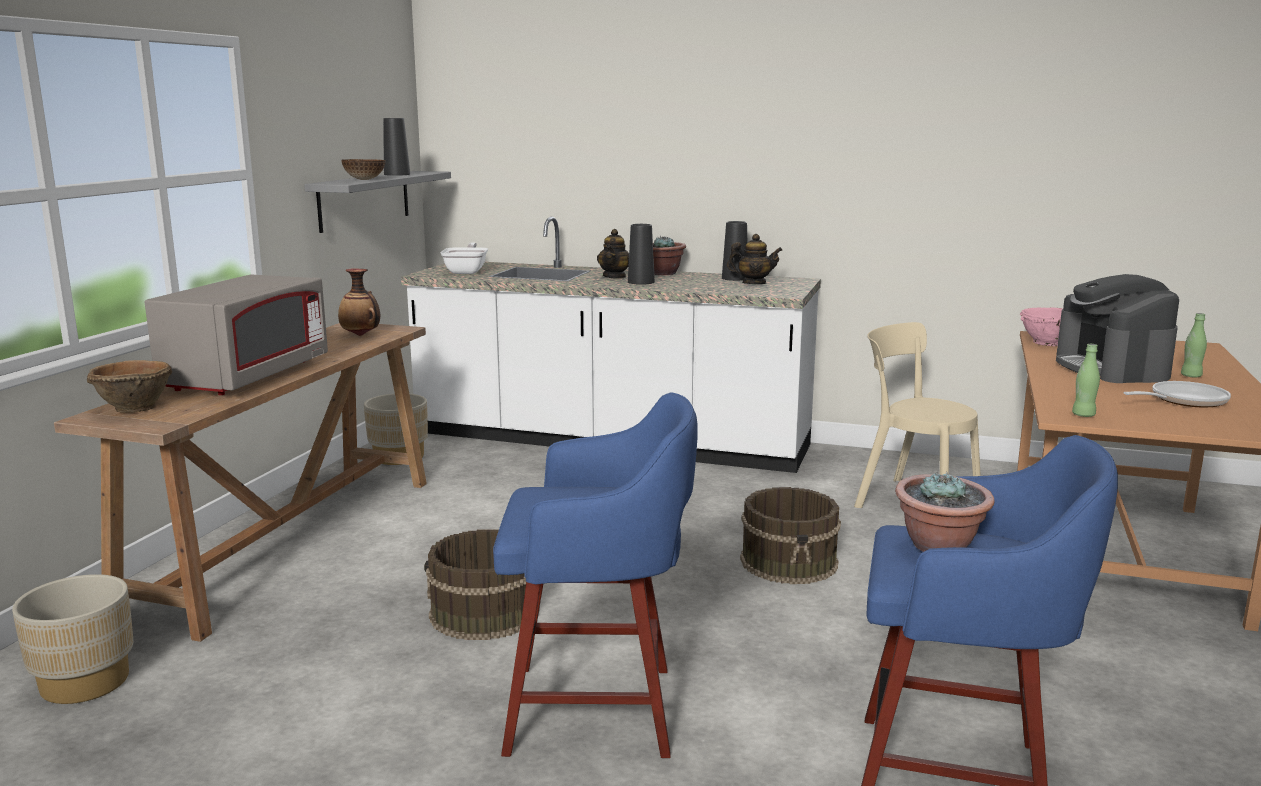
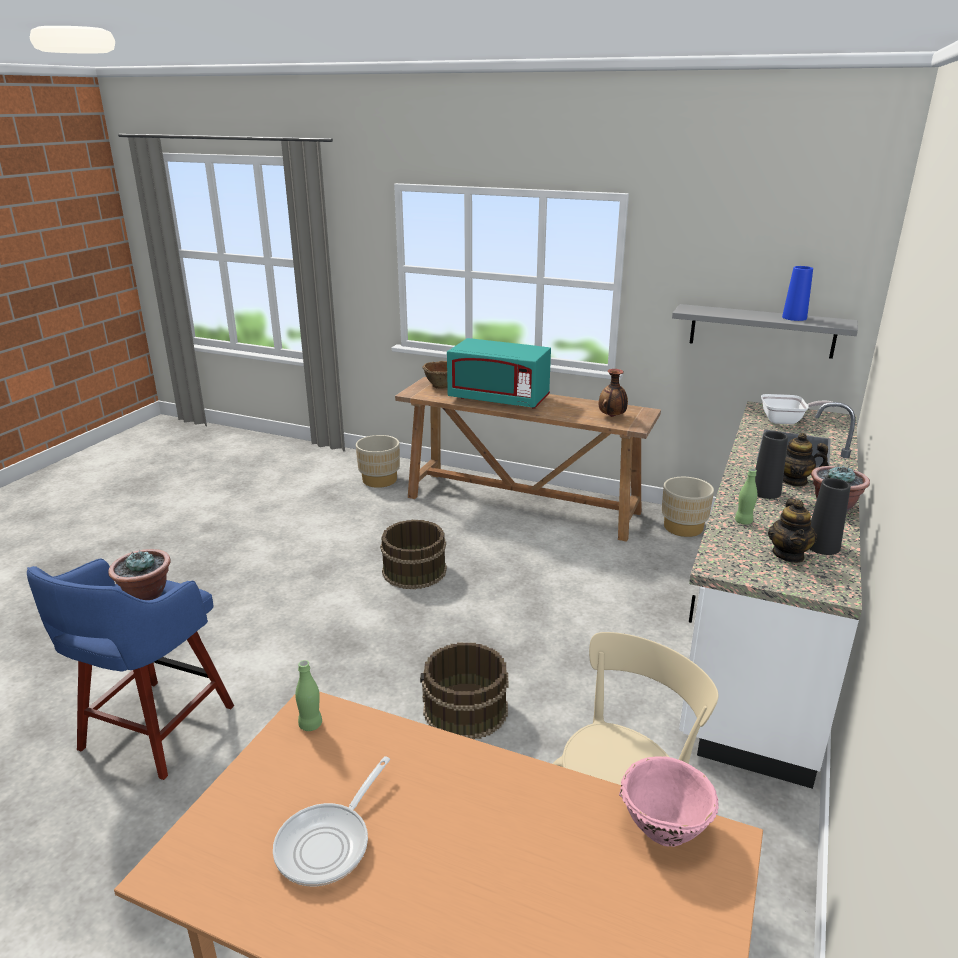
camera: 95 degrees right, 10 degrees up
grey microwave [145,275,328,395] -> turquoise microwave [447,338,551,409]
bowl [341,159,385,180] -> none
black vase [383,118,410,176] -> blue vase [782,266,813,321]
blue stool [493,392,698,758] -> none
coffee machine [1056,274,1179,383] -> none
frying pan [1124,381,1231,407] -> frying pan turned 45 degrees clockwise [273,756,390,886]
green bottle [1181,313,1207,377] -> green bottle moved to [735,469,758,525]

